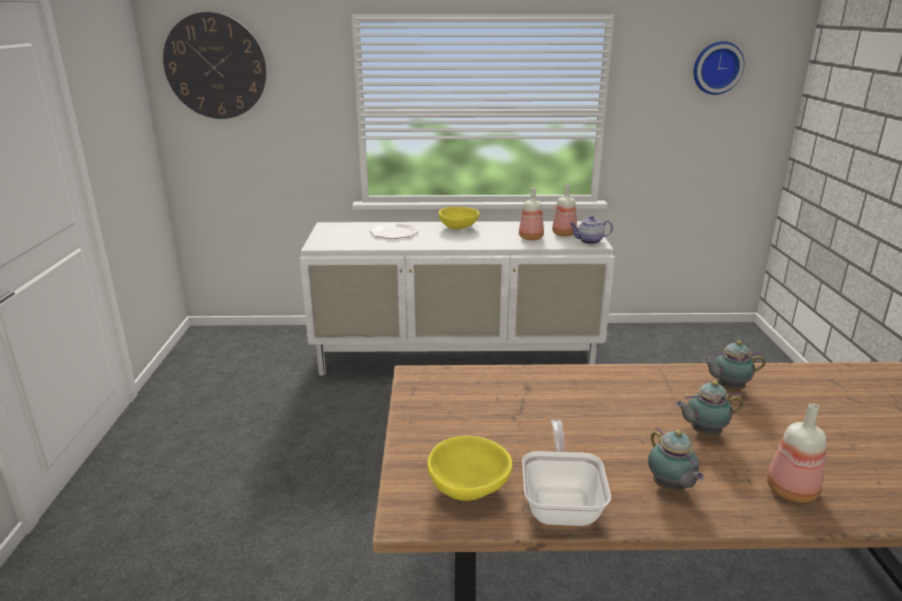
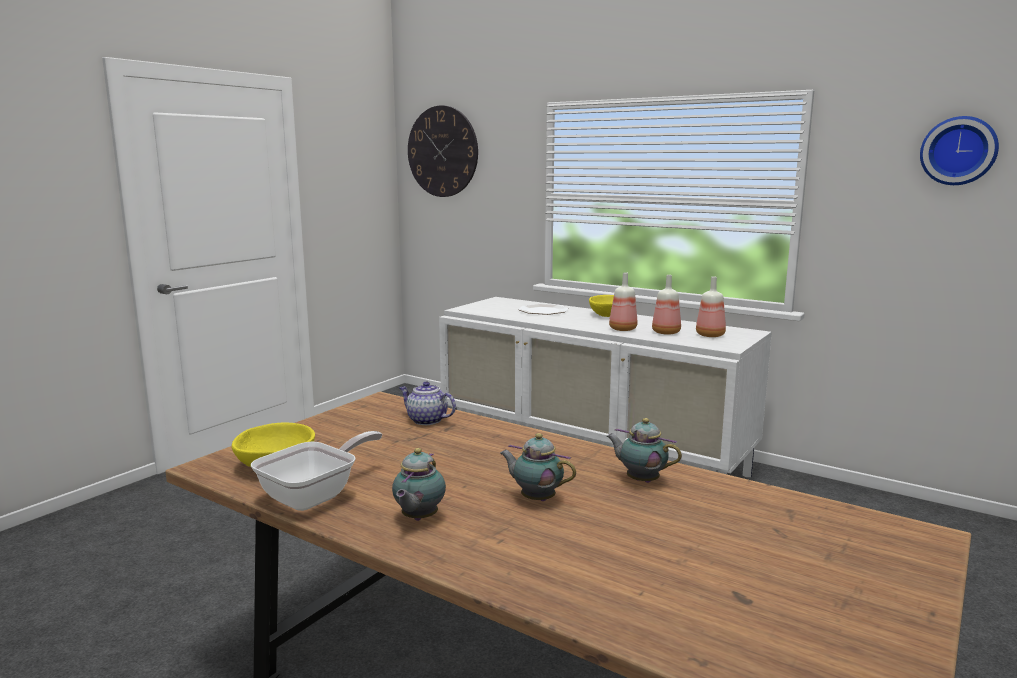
camera: 35 degrees right, 10 degrees down
teapot [570,216,613,244] -> teapot moved to [399,381,456,425]
bottle [767,403,827,503] -> bottle moved to [609,272,637,331]

